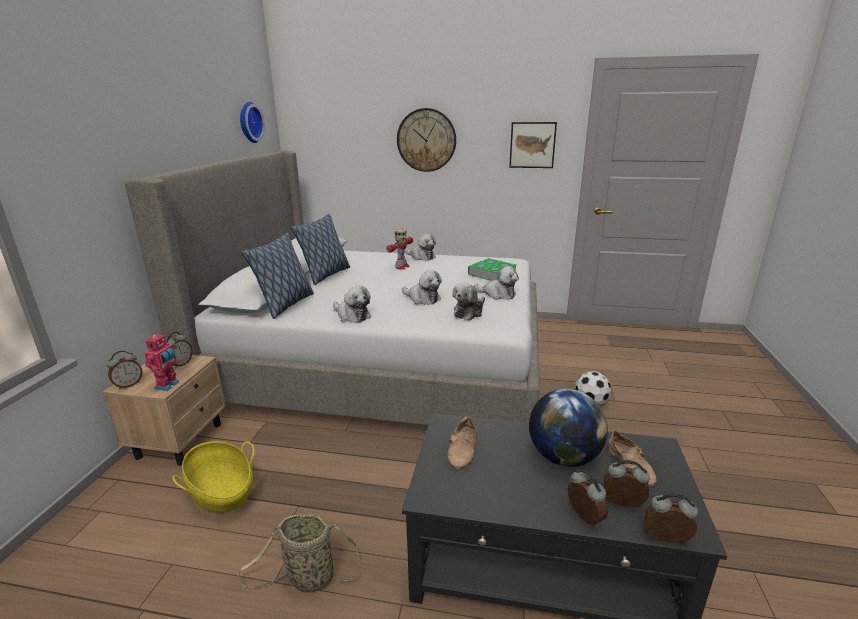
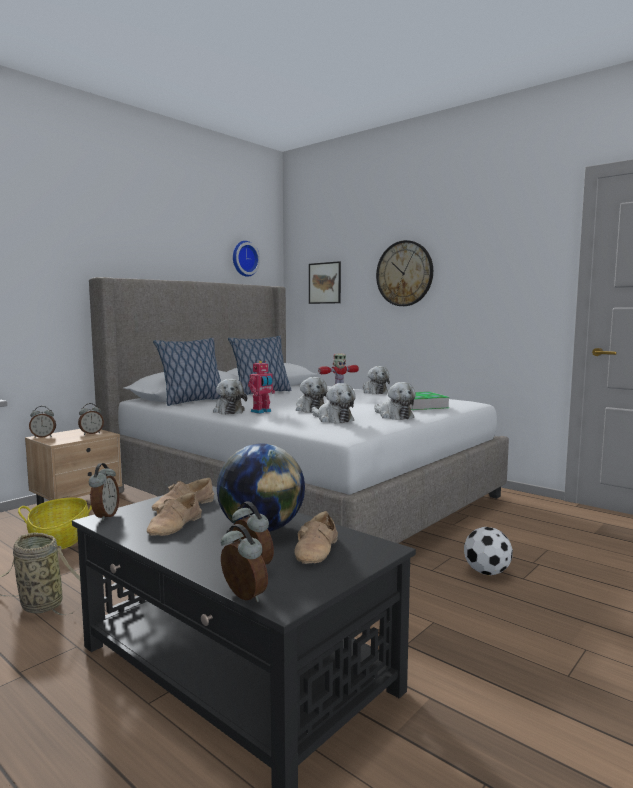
camera: 30 degrees right, 15 degrees down
toy robot [144,334,179,391] -> toy robot moved to [248,361,275,414]
plush toy [452,283,485,320] -> plush toy turned 105 degrees counterclockwise [312,383,356,423]
picture [509,122,557,168] -> picture moved to [309,261,341,304]
alarm clock [568,470,608,526] -> alarm clock moved to [89,463,119,521]
none -> beige shoe [147,492,202,536]

